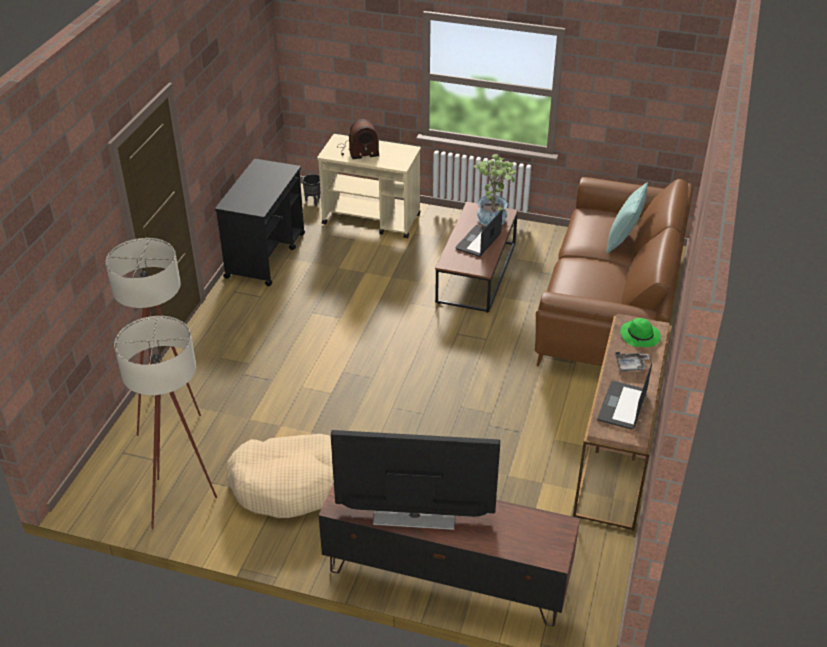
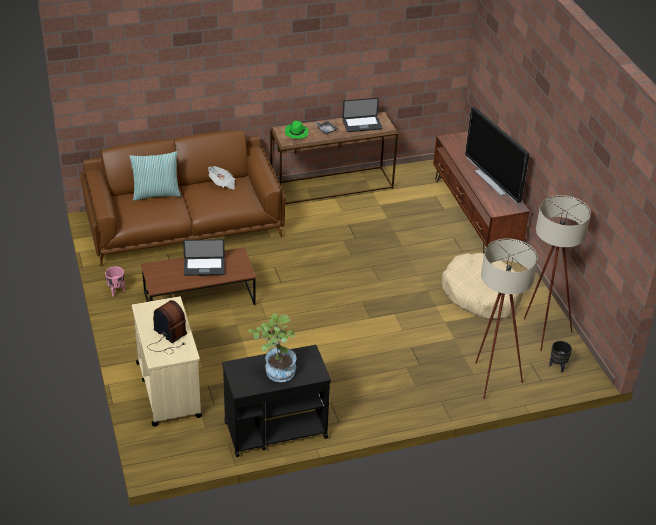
camera: 125 degrees left, 0 degrees up
black planter [302,174,321,206] -> black planter moved to [549,341,572,372]
potted plant [474,154,517,226] -> potted plant moved to [248,313,297,382]
none -> pink planter [105,266,125,297]
none -> newspaper [208,166,235,189]

